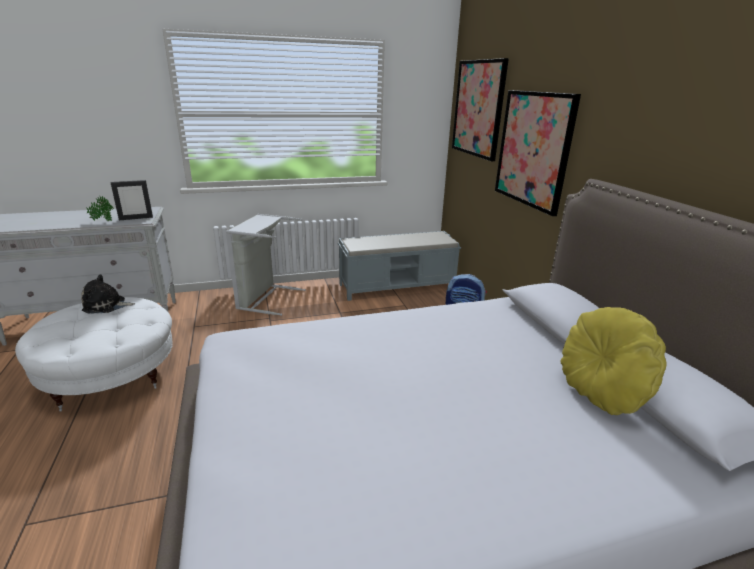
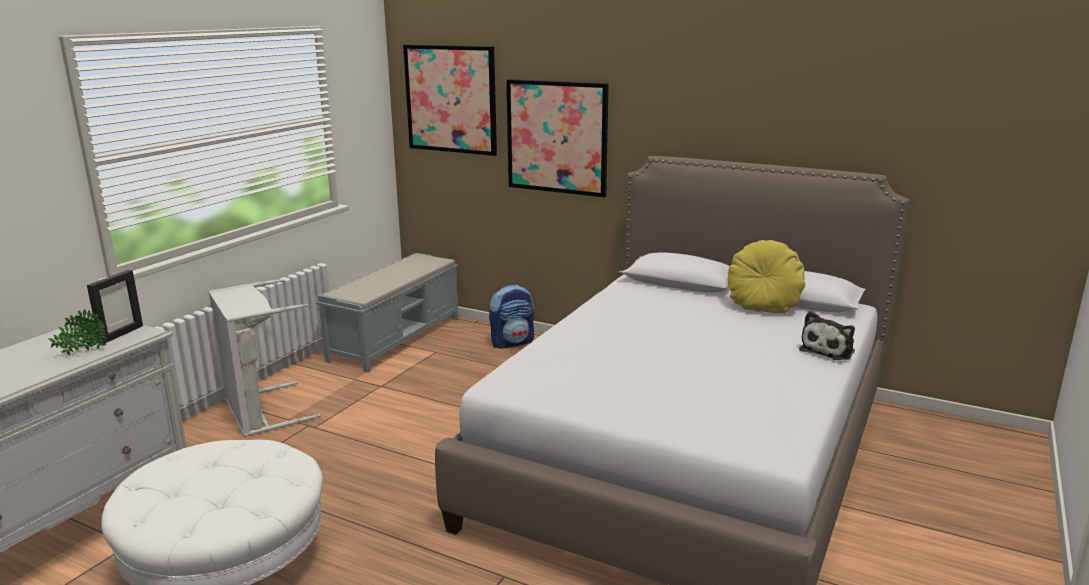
camera: 45 degrees left, 5 degrees down
plush toy [81,274,135,313] -> plush toy moved to [799,311,855,360]

